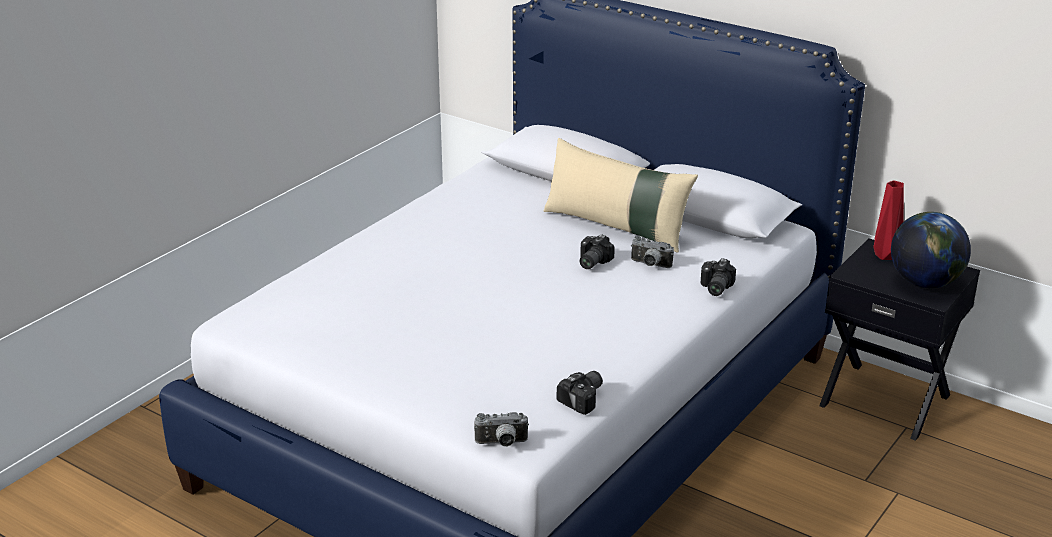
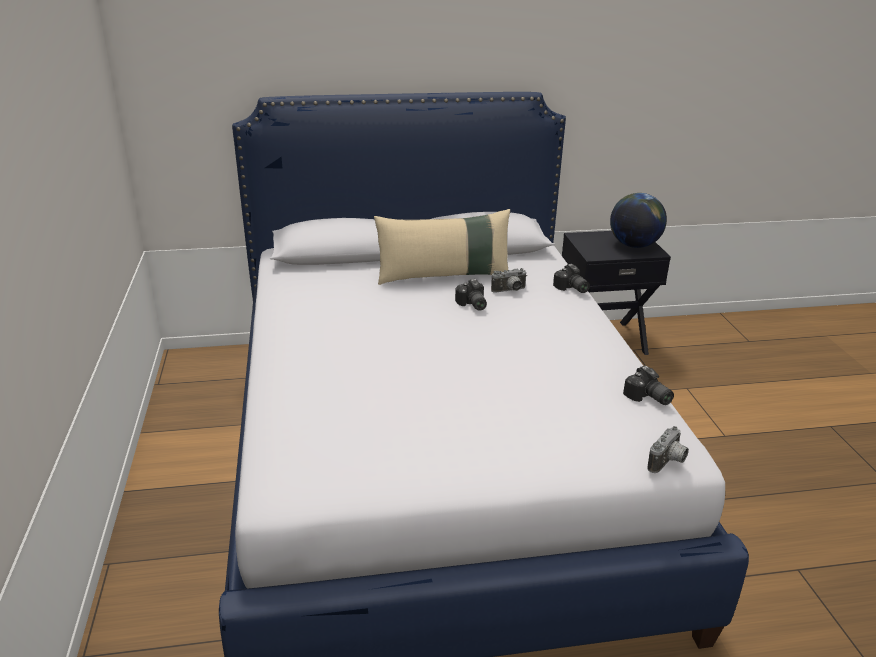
camera: 45 degrees left, 0 degrees up
camera [557,371,603,415] -> camera turned 150 degrees clockwise [623,366,674,405]
red vase [873,180,904,260] -> none

